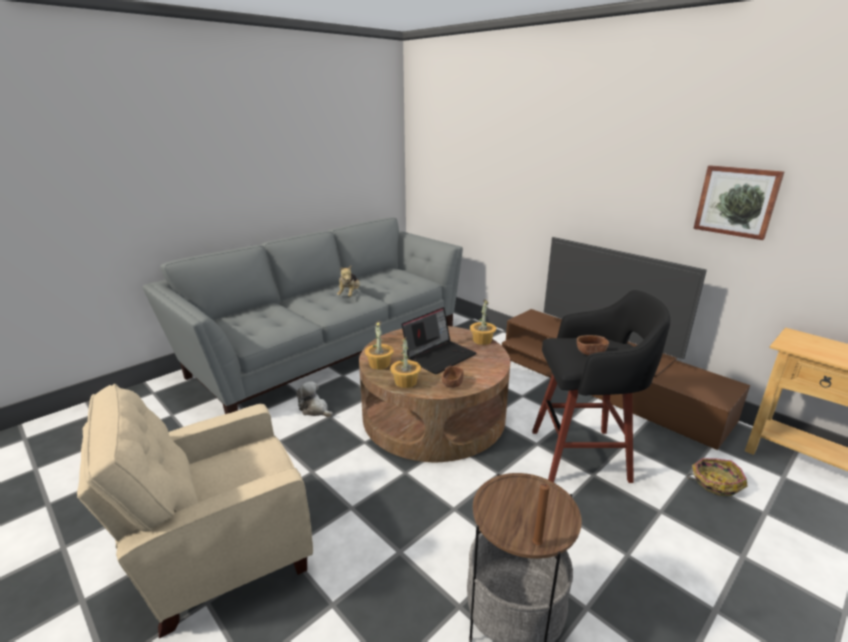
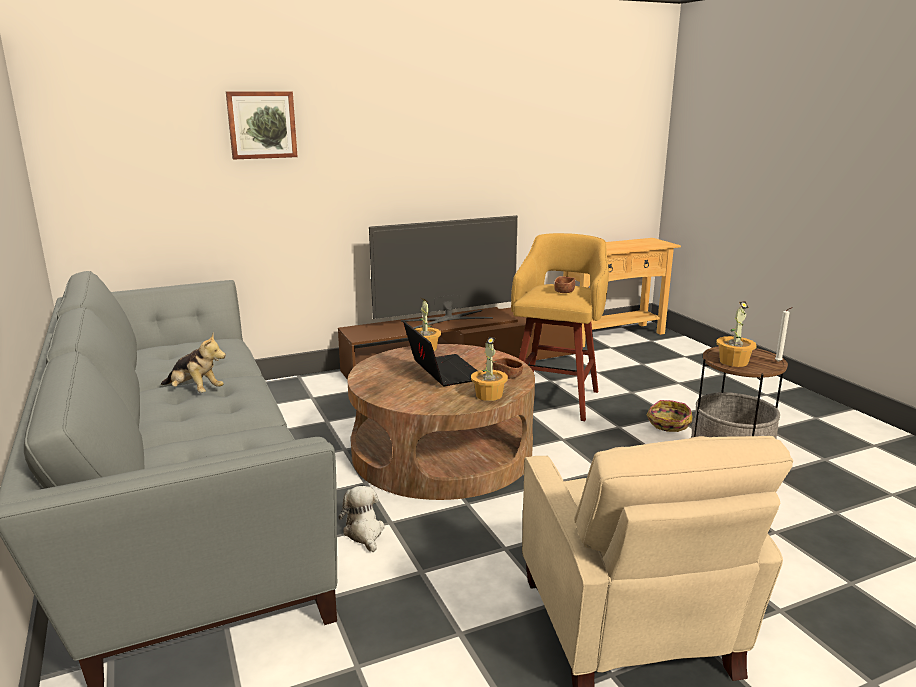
camera: 70 degrees left, 5 degrees down
plush toy [296,381,333,417] -> plush toy turned 105 degrees clockwise [339,486,385,552]
potted plant [365,321,394,370] -> potted plant moved to [716,301,757,367]
black stool [532,290,670,483] -> yellow stool [511,233,609,421]
brown candle [532,483,550,545] -> white candle [775,307,793,362]
basket [687,458,748,496] -> basket moved to [647,400,692,432]
picture [693,165,784,240] -> picture moved to [226,92,298,159]

